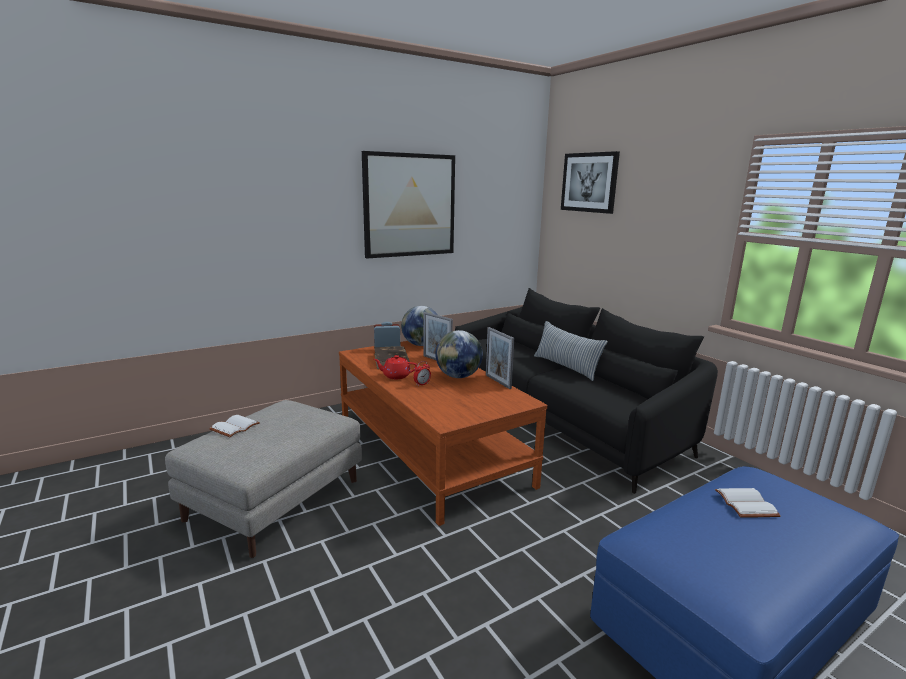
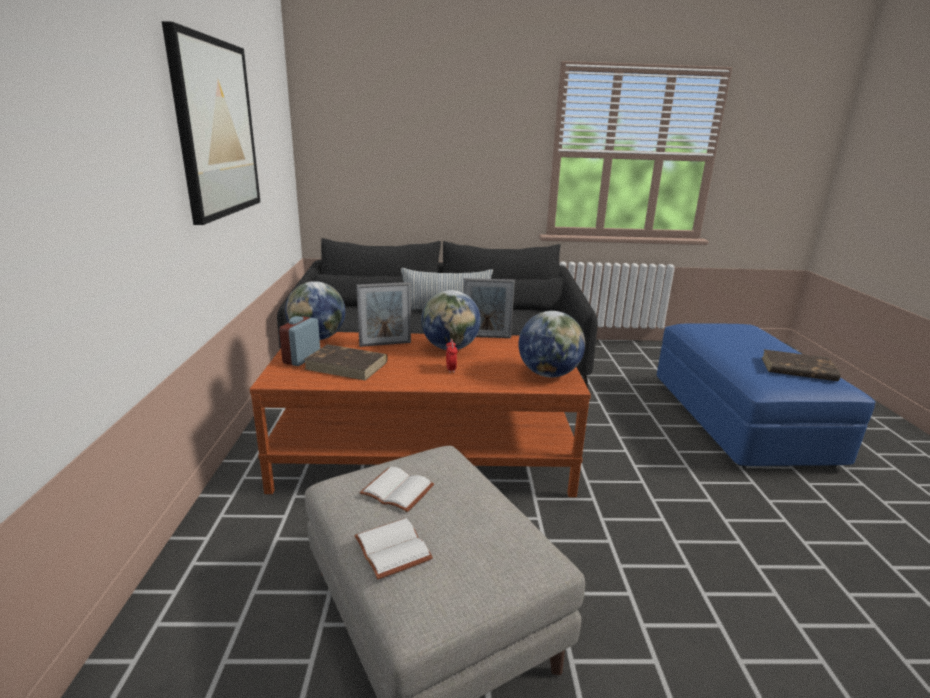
camera: 60 degrees left, 5 degrees up
red teapot [374,355,417,379] -> none
picture [561,151,620,214] -> none
white book [715,488,781,517] -> white book moved to [360,467,434,512]
none -> globe [518,311,585,377]
none -> brown book [762,349,841,381]

